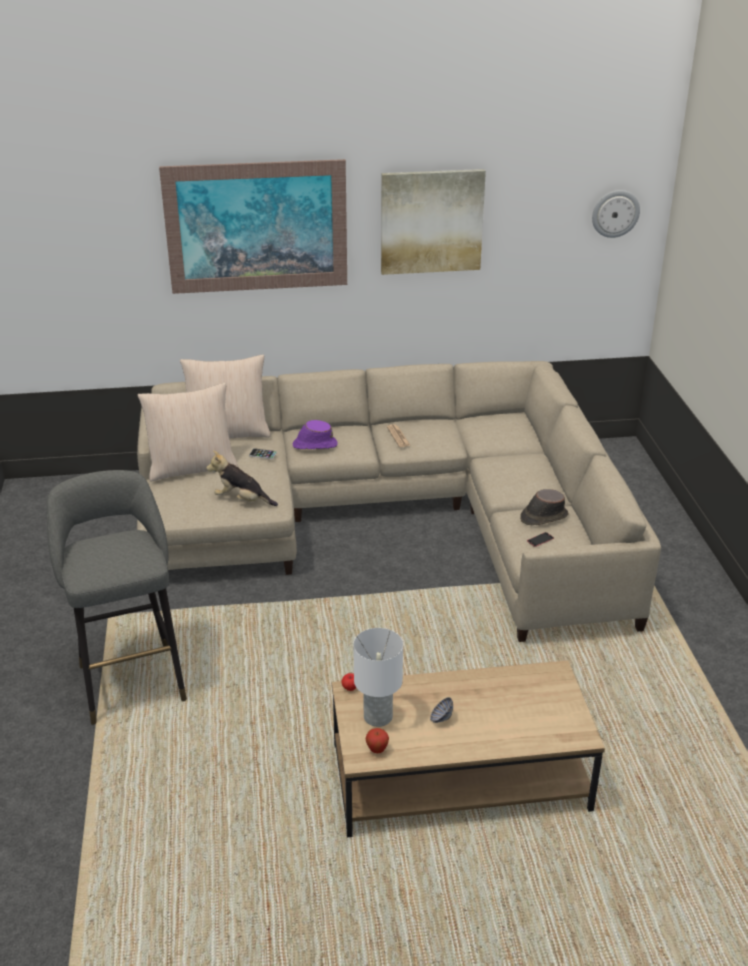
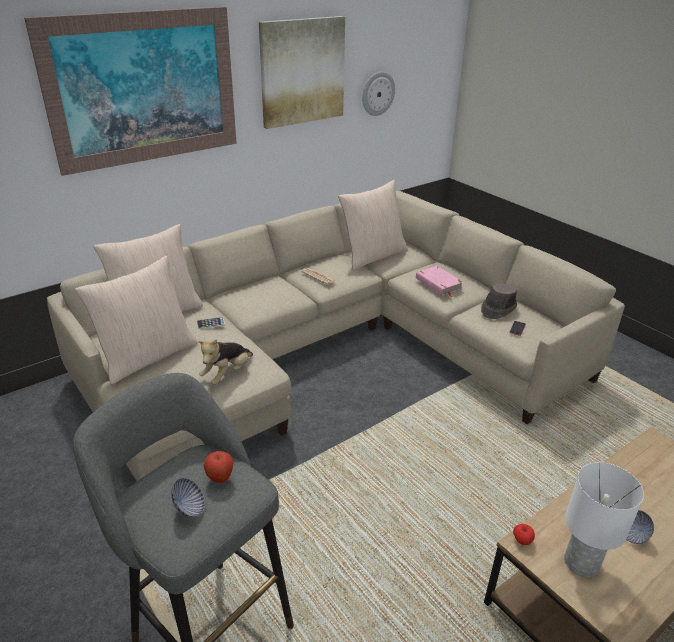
camera: 30 degrees left, 0 degrees up
plush toy [206,450,278,506] -> plush toy turned 45 degrees counterclockwise [197,339,253,385]
purple hat [293,420,338,449] -> none
apple [366,728,389,753] -> apple moved to [204,451,234,483]
wall clock [592,190,640,238] -> wall clock moved to [362,72,395,116]
none -> bowl [171,478,205,517]
none -> beige pillow [338,180,408,270]
none -> pink book [416,266,463,298]

